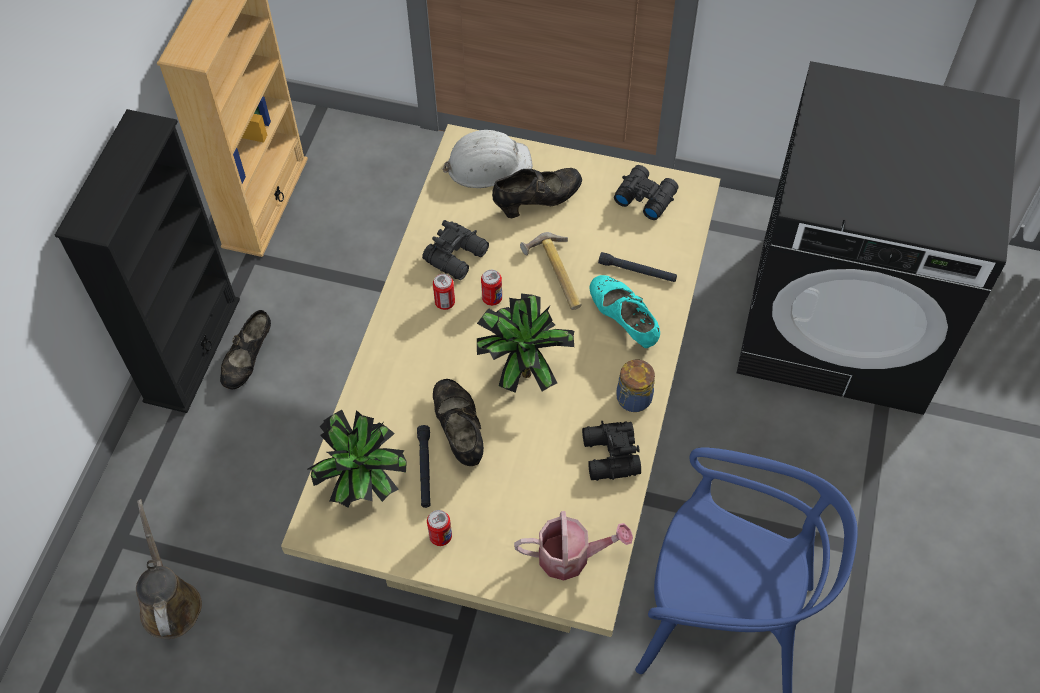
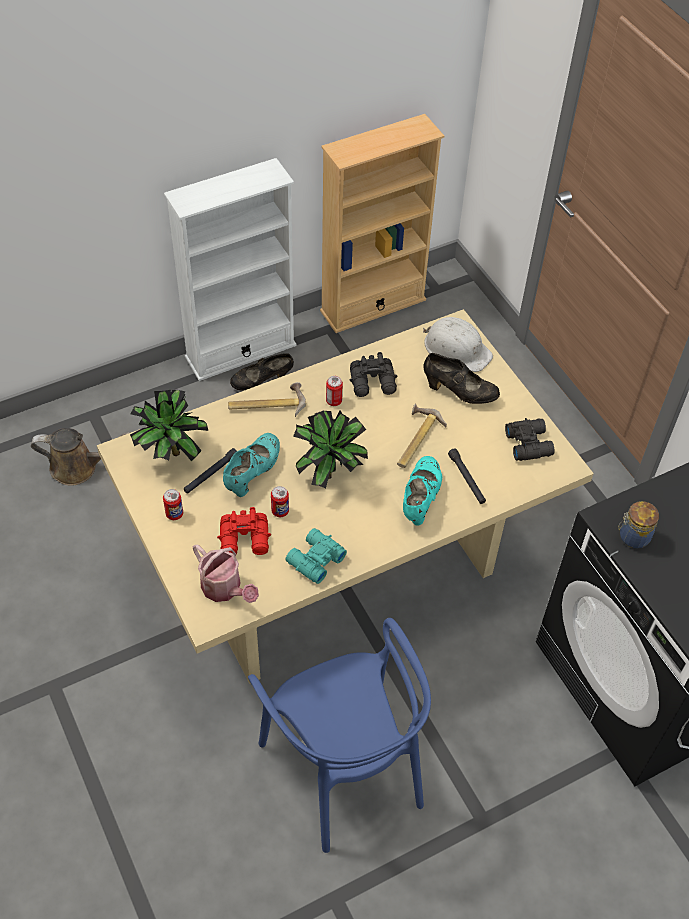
camera: 45 degrees right, 5 degrees down
black bookcase [55,109,240,413] -> white bookcase [164,158,296,381]
brown watering can [136,499,202,639] -> brown watering can turned 60 degrees clockwise [31,428,131,486]
black shoe [433,379,484,466] -> turquoise shoe [223,433,280,497]
can [481,270,502,306] -> can moved to [271,486,289,517]
black binoculars [582,421,641,481] -> turquoise binoculars [285,528,347,584]
jar [616,360,655,412] -> jar moved to [618,501,659,549]
none -> red binoculars [217,507,271,555]
none -> hammer [228,382,306,417]

